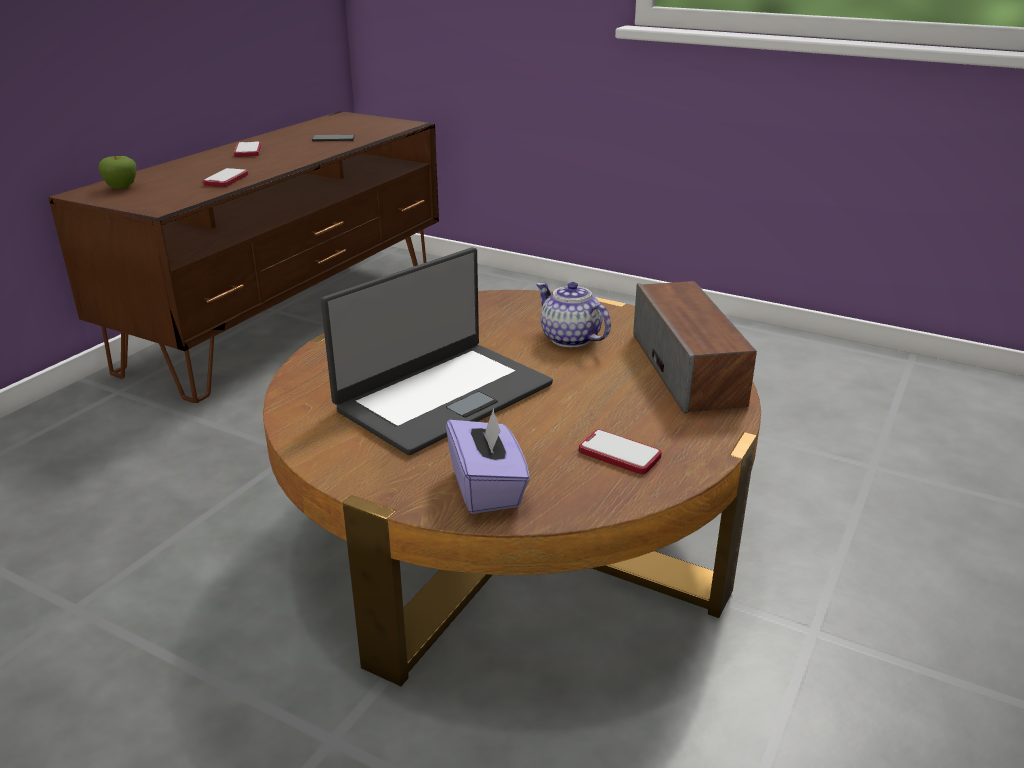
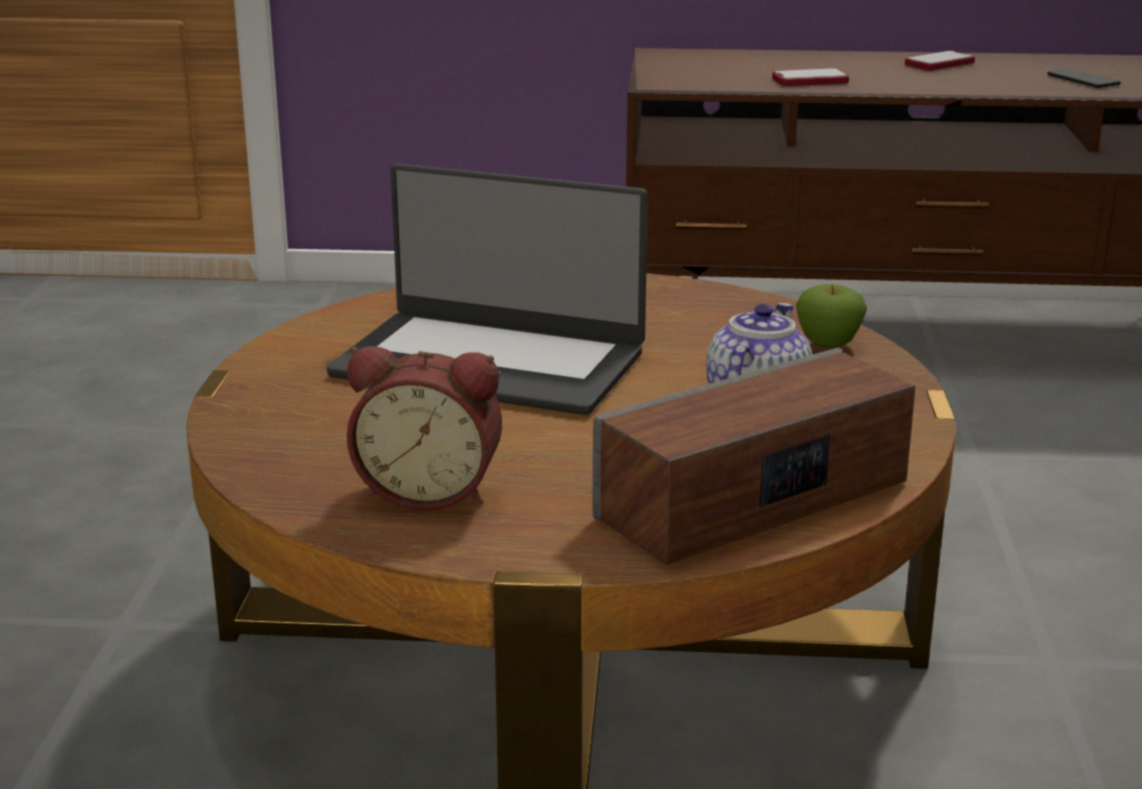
camera: 65 degrees right, 5 degrees down
apple [98,155,136,189] -> apple moved to [796,284,867,348]
purple tissue box [446,409,530,514] -> none
phone [579,430,662,474] -> alarm clock [347,346,502,511]

